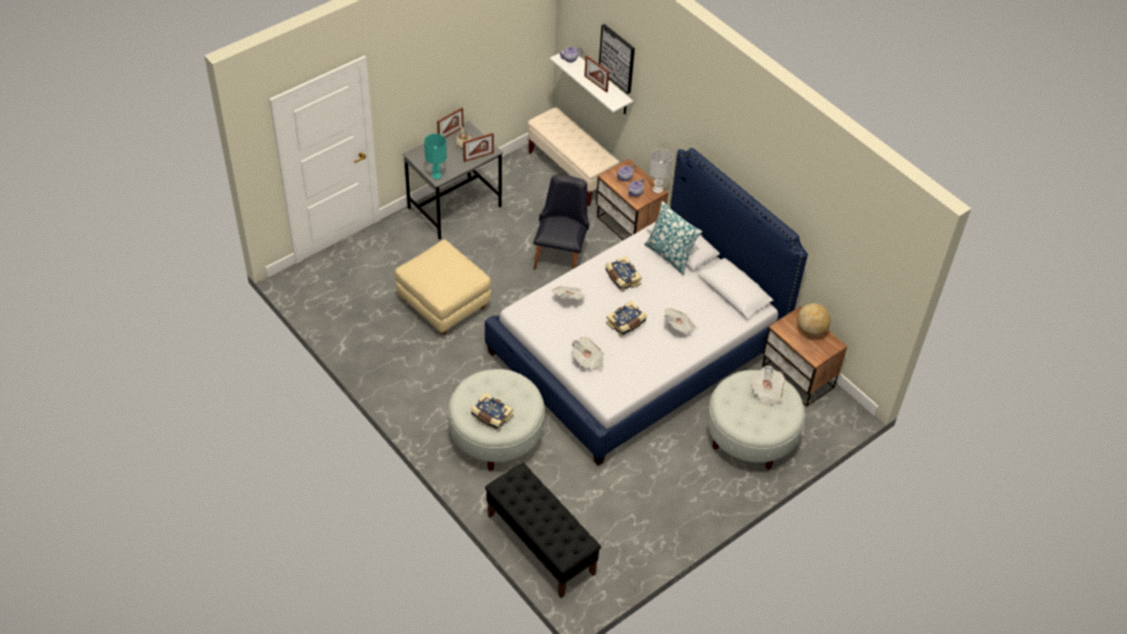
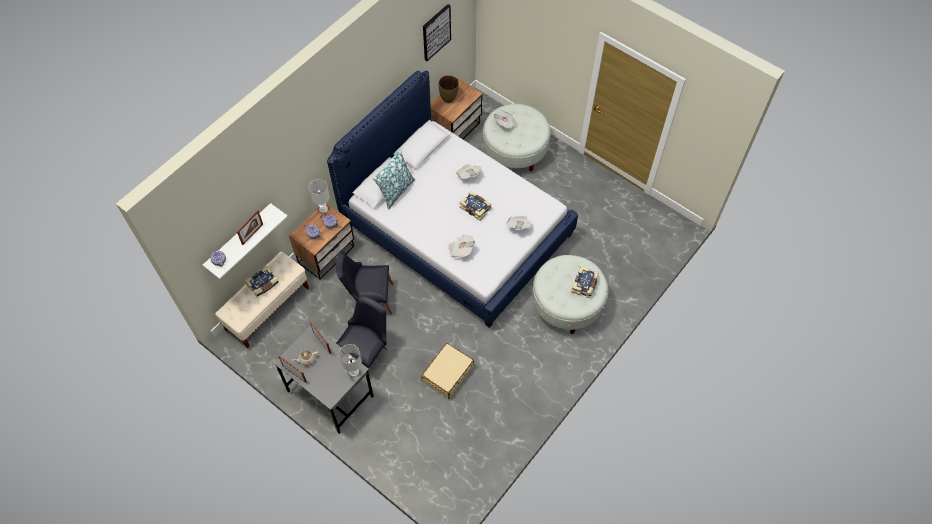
camera: 100 degrees left, 10 degrees up
beige ottoman [394,239,491,335] -> beige suitcase [421,343,474,399]
turquoise table lamp [424,134,447,179] -> white table lamp [339,344,362,377]
black bench [485,463,601,598] -> none
picture [599,24,635,94] -> picture moved to [423,4,451,61]
book [605,256,642,292] -> book moved to [245,266,279,297]
globe [797,303,831,336] -> brown vase [438,75,459,103]
none -> black chair [336,296,388,380]

